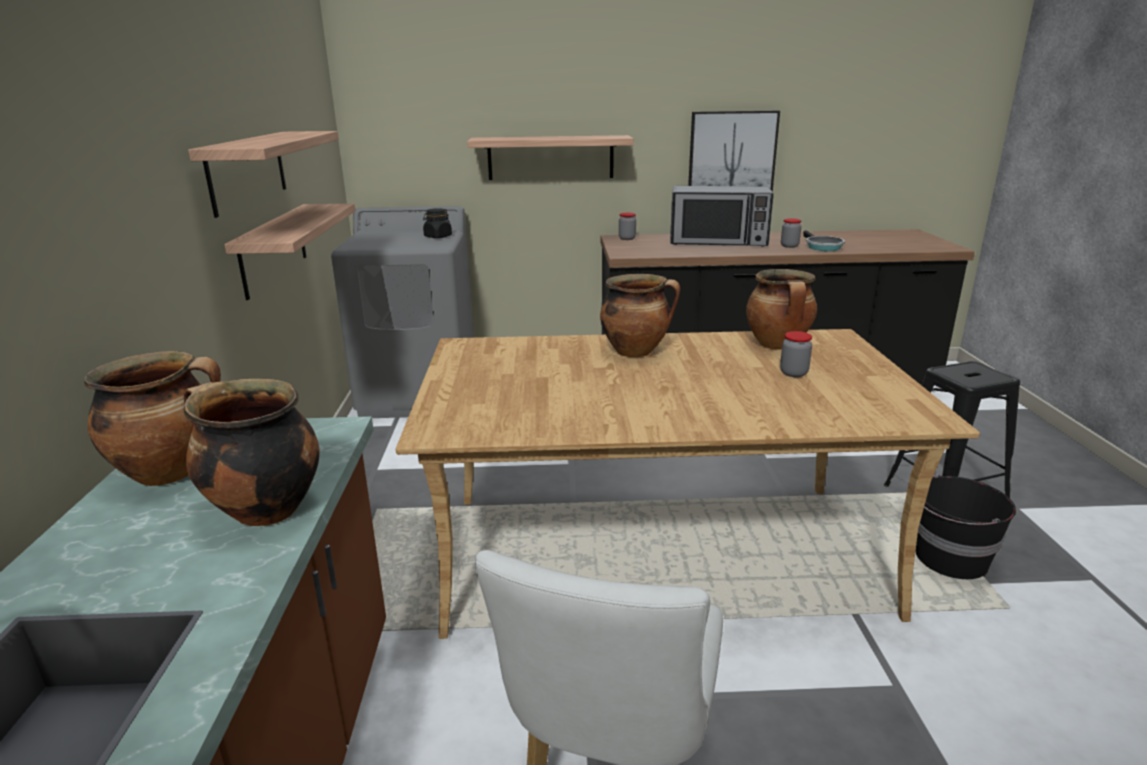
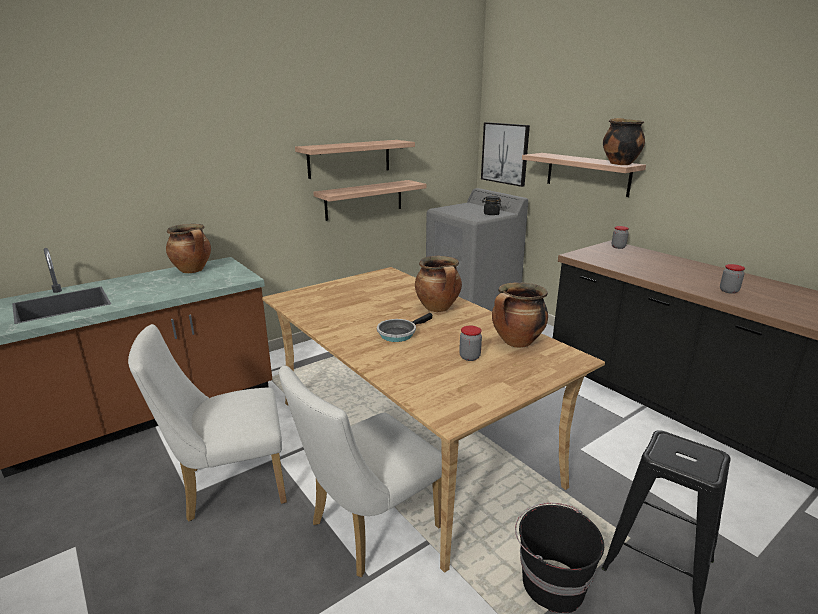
camera: 55 degrees right, 0 degrees up
cooking pot [183,379,319,526] -> cooking pot moved to [603,118,645,165]
microwave [670,186,774,247] -> none
picture [688,111,780,192] -> picture moved to [481,122,530,187]
frying pan [803,231,845,251] -> frying pan moved to [377,313,432,342]
none -> white chair [279,365,442,577]

